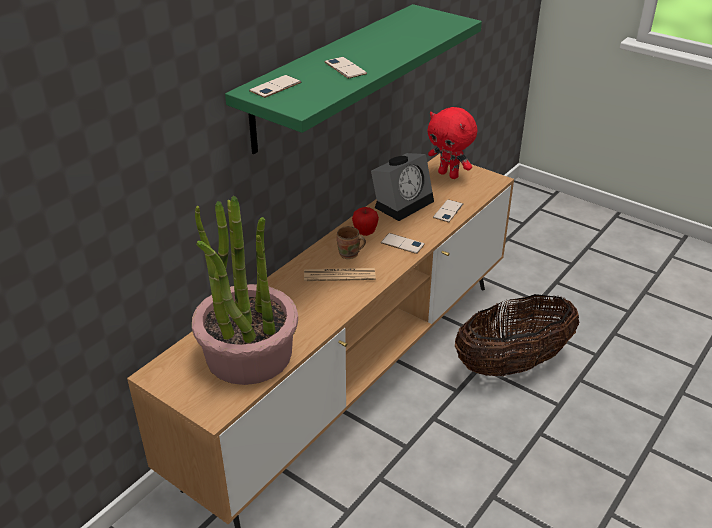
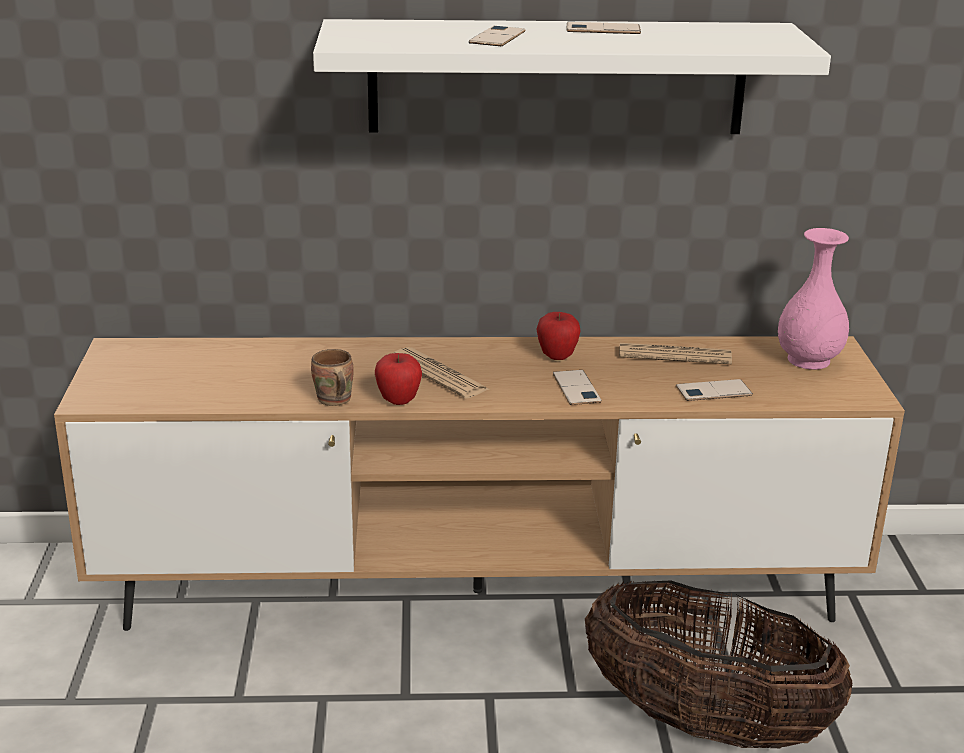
camera: 50 degrees right, 10 degrees down
potted plant [192,196,298,385] -> none
green shelf [225,4,482,154] -> white shelf [313,19,831,134]
phone [249,75,301,98] -> phone moved to [567,22,641,34]
brown mug [337,226,366,259] -> brown mug moved to [311,349,354,406]
alarm clock [371,153,434,221] -> newspaper [619,343,732,364]
red plush toy [428,107,477,179] -> pink vase [778,228,849,370]
none -> apple [375,353,422,405]

